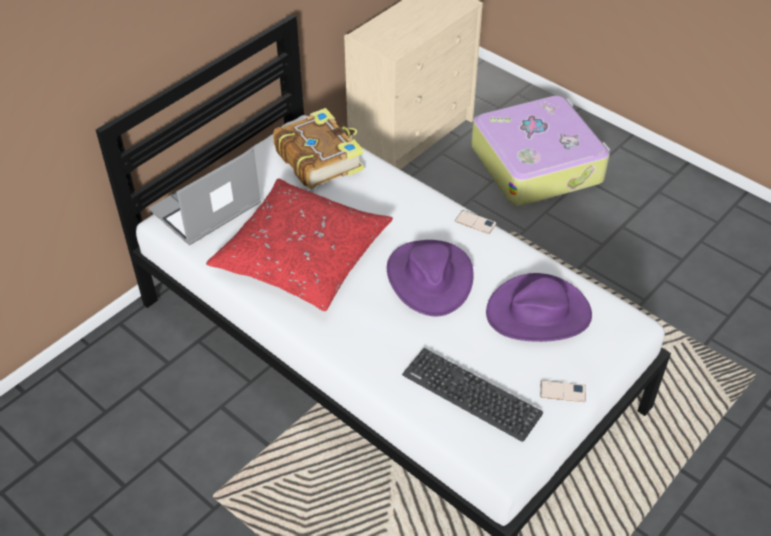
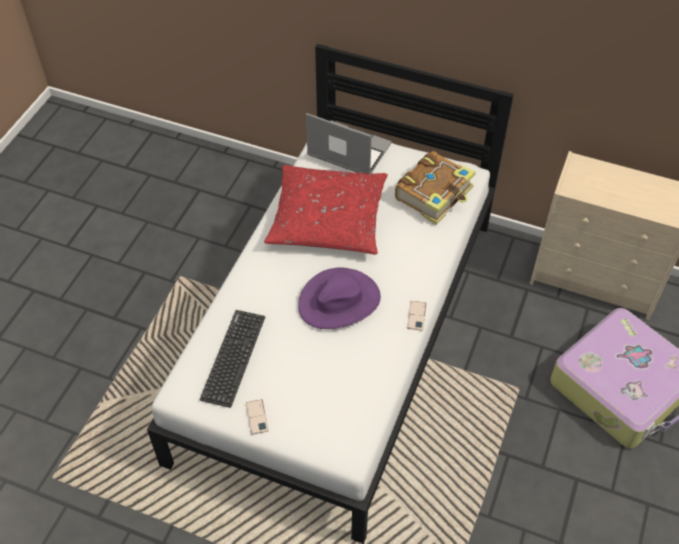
camera: 70 degrees right, 5 degrees up
purple hat [486,273,592,342] -> none

